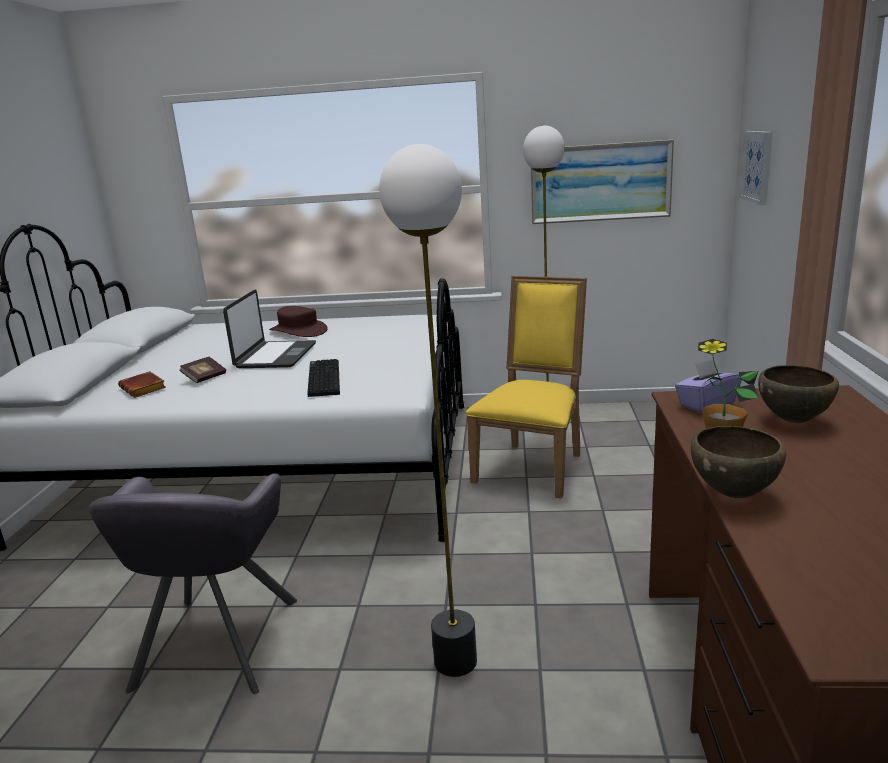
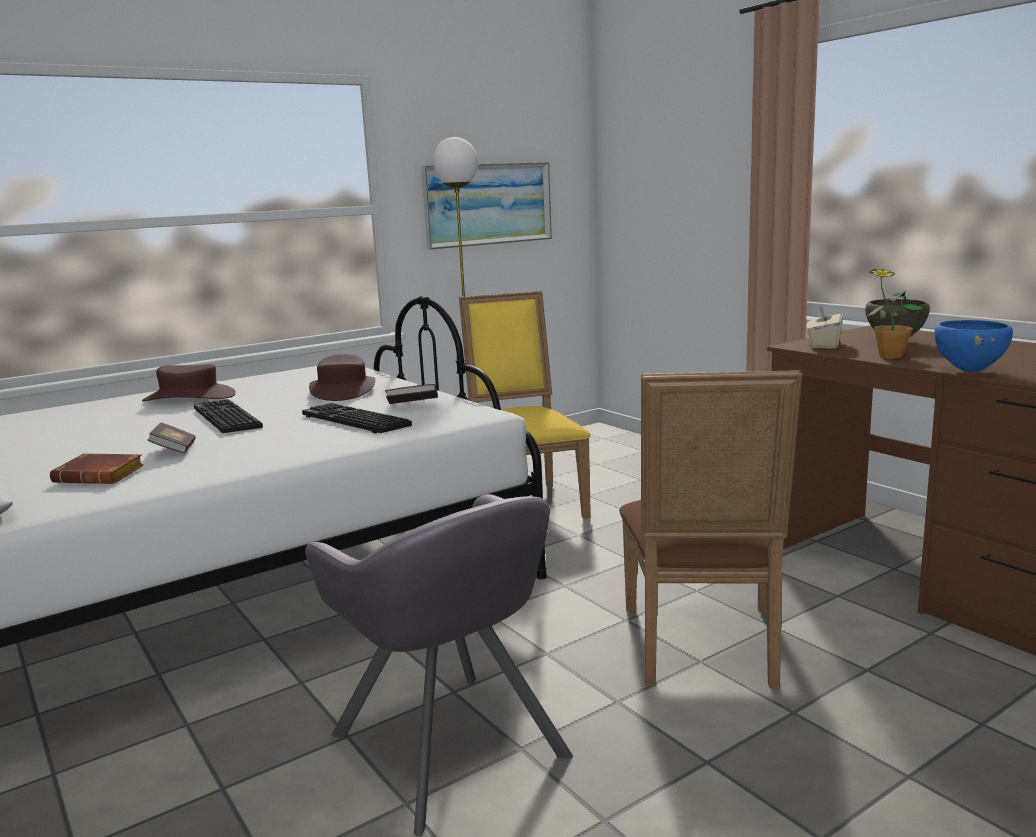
camera: 40 degrees left, 5 degrees down
laptop [223,290,316,368] -> keyboard [194,399,263,433]
floor lamp [379,144,477,677] -> brown chair [619,370,802,688]
purple tissue box [675,359,742,413] -> beige tissue box [807,305,843,348]
brown bowl [691,426,786,498] -> blue bowl [935,320,1013,372]
picture [739,131,773,205] -> none
none -> brown hat [309,354,375,401]
none -> book [385,384,438,404]

